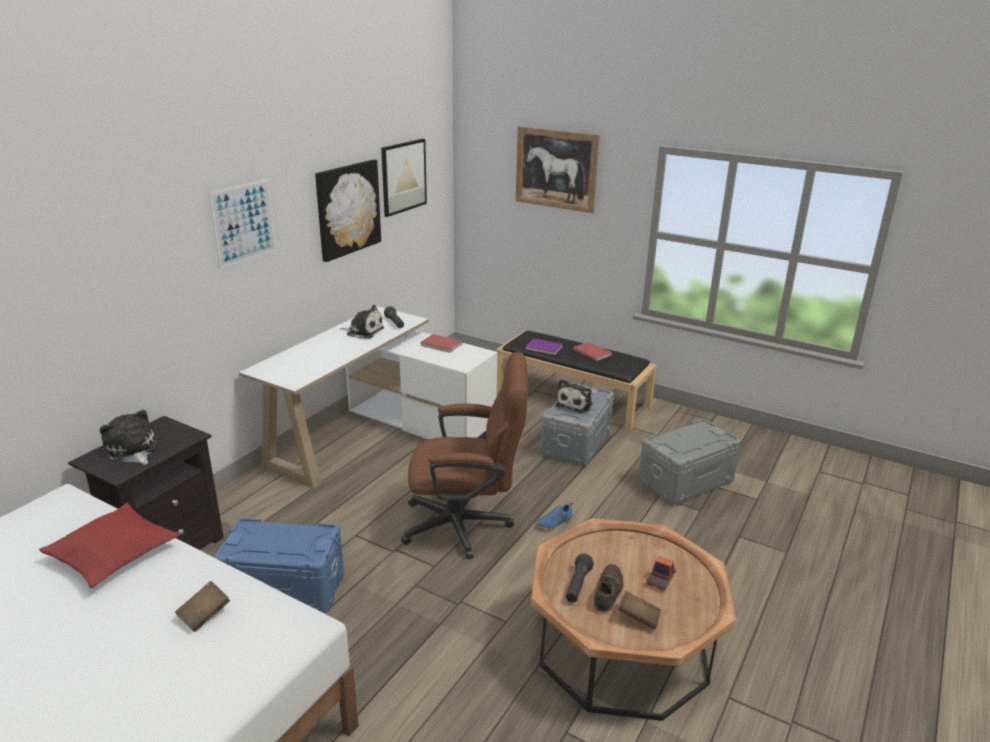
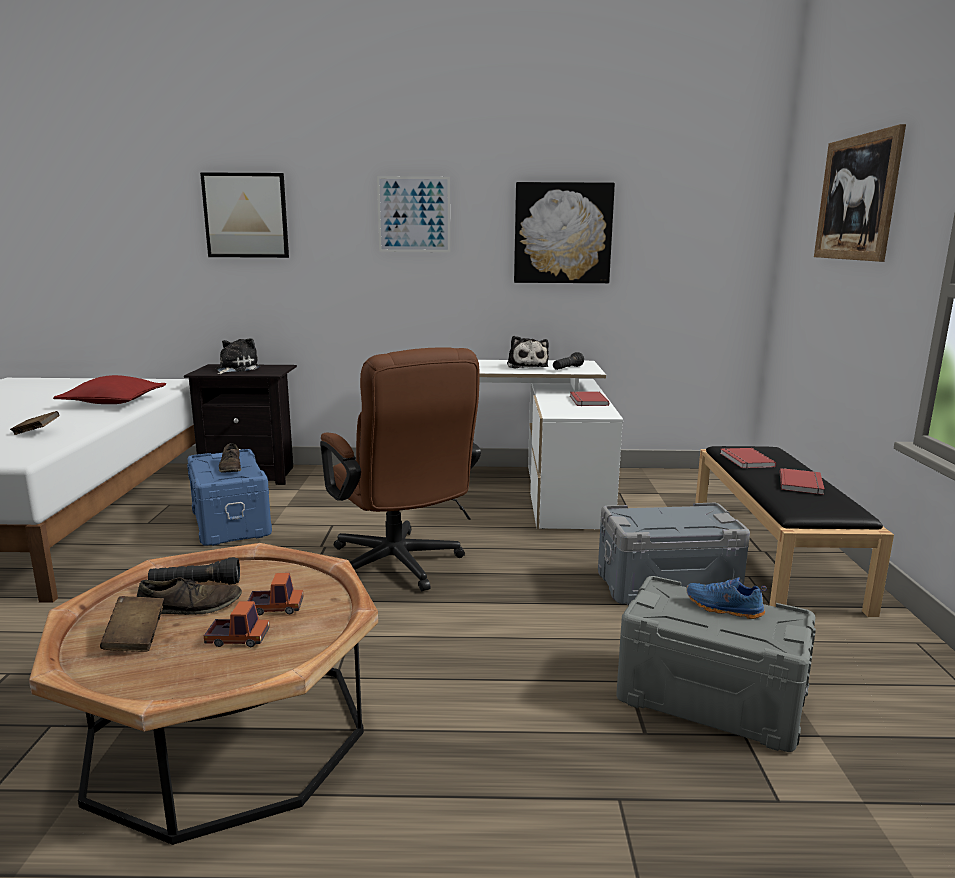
camera: 60 degrees right, 10 degrees down
picture [381,139,427,217] -> picture moved to [200,172,289,258]
purple book [525,338,563,355] -> red book [720,448,776,469]
blue shoe [537,502,573,530] -> blue shoe moved to [686,577,767,619]
plush toy [556,379,593,413] -> none
none -> brown shoe [219,443,241,473]
none -> toy truck [248,573,303,615]

